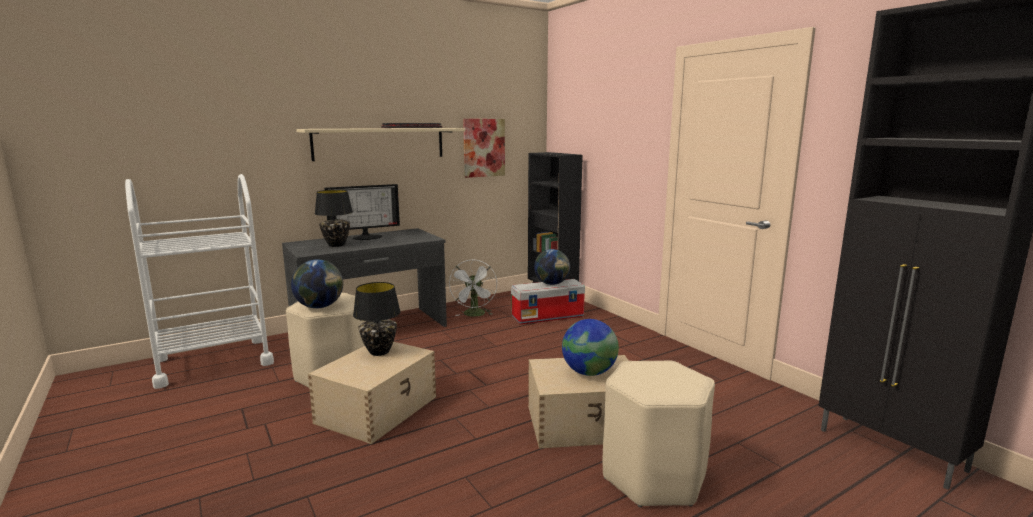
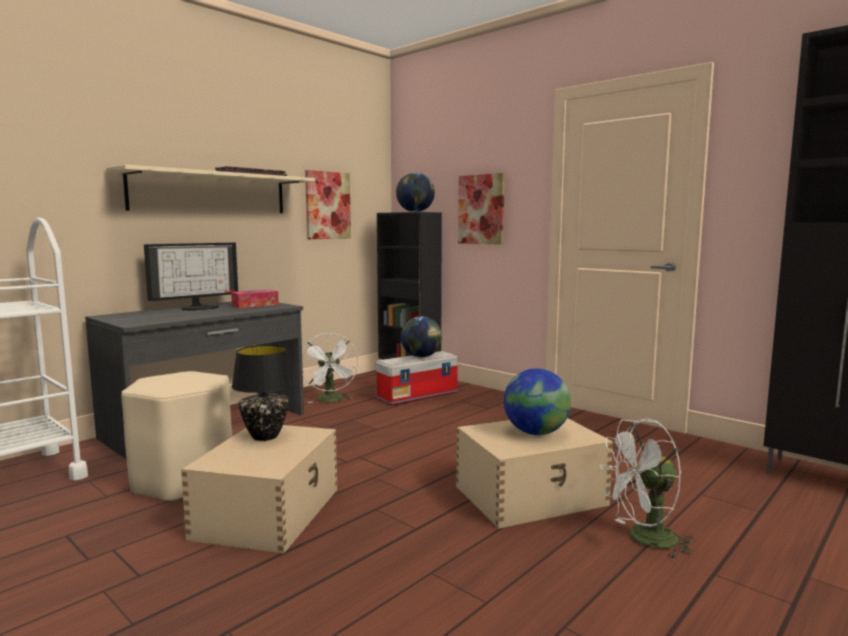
camera: 15 degrees left, 5 degrees down
globe [291,259,343,308] -> globe moved to [396,173,435,212]
black table lamp [315,190,353,247] -> none
beige stool [603,360,715,507] -> white fan [600,419,695,559]
none -> tissue box [231,289,279,308]
none -> picture [458,173,505,245]

